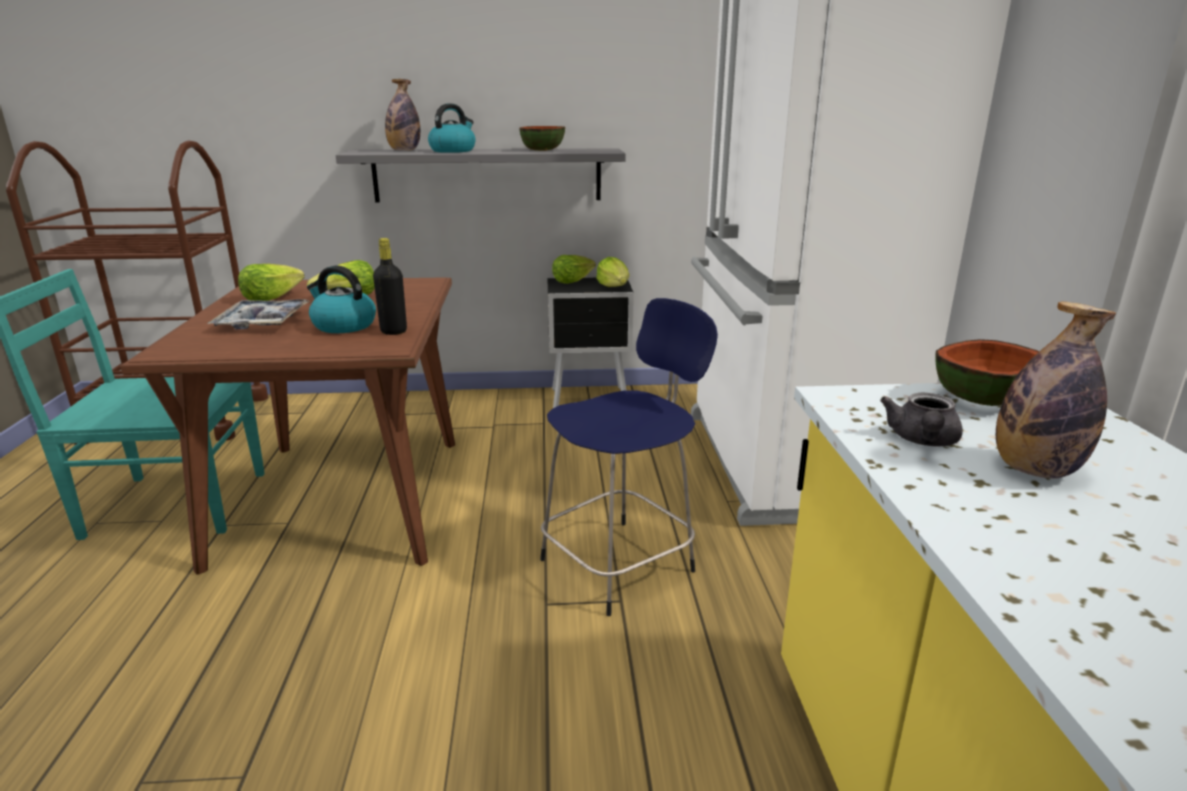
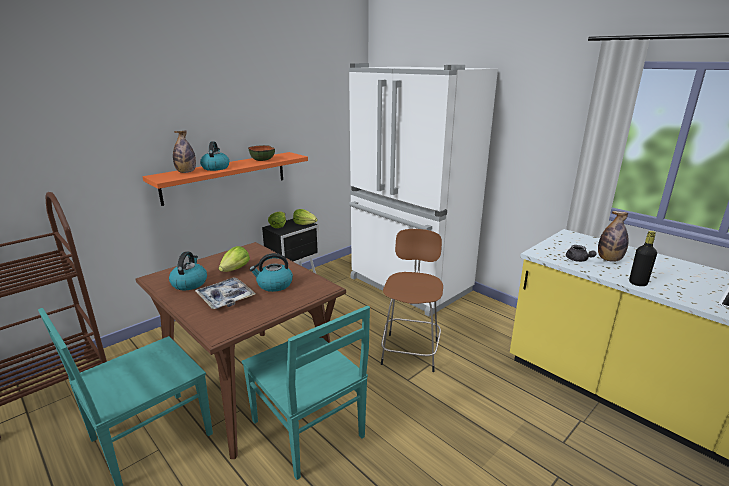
camera: 40 degrees left, 0 degrees up
lettuce [238,264,305,301] -> kettle [169,252,207,290]
grey shelf [335,148,626,202] -> orange shelf [143,152,308,206]
black bottle [373,238,407,335] -> black bottle moved to [629,231,657,286]
blue stool [540,298,718,616] -> brown stool [381,229,443,372]
bowl [935,339,1039,406] -> none
none -> turquoise chair [242,306,370,480]

